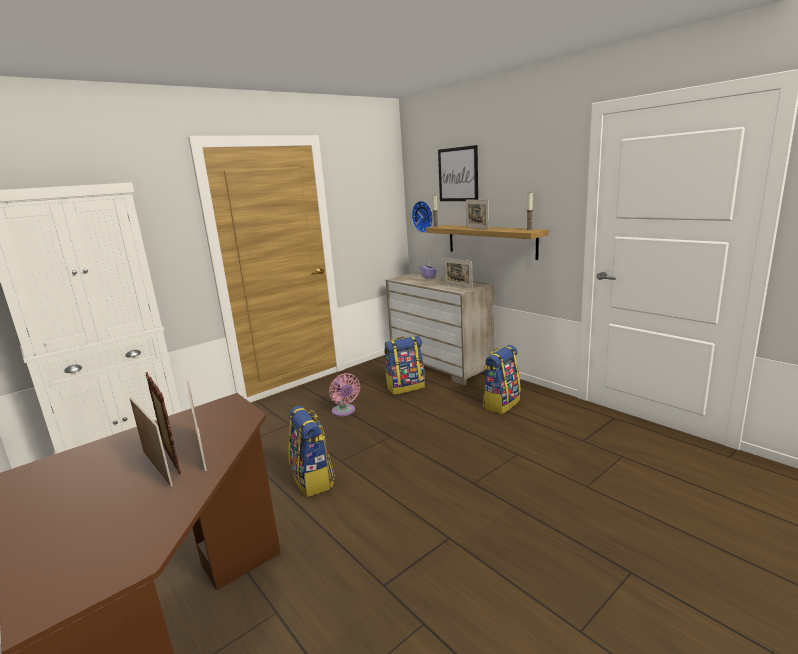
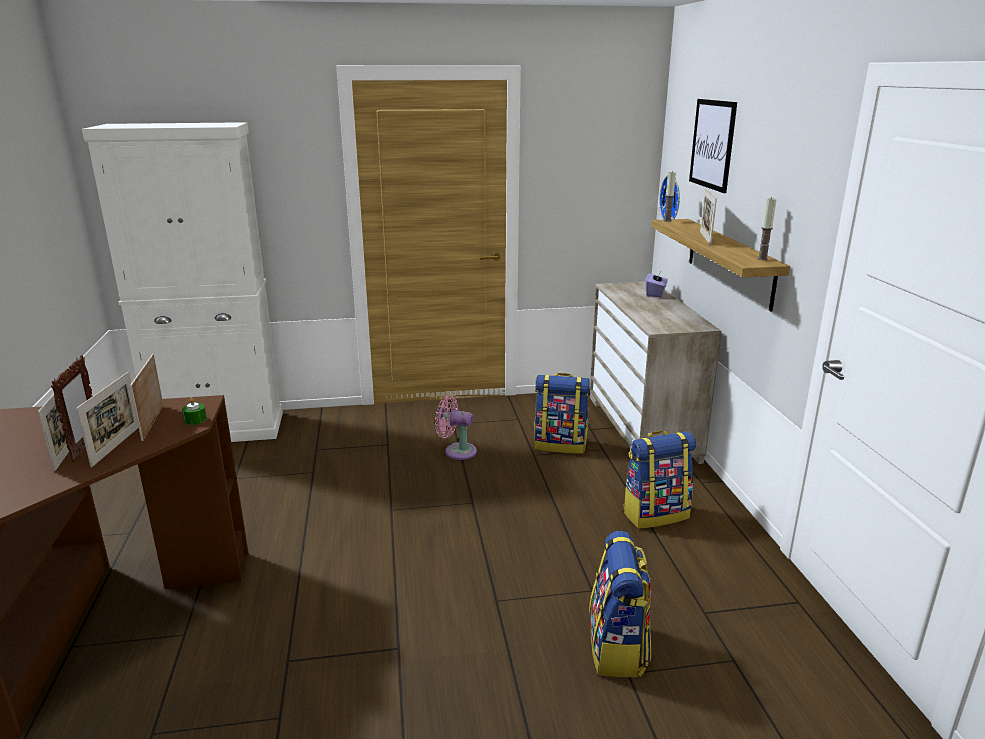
camera: 30 degrees right, 5 degrees up
backpack [288,406,335,497] -> backpack moved to [589,531,651,677]
pink fan [329,373,360,417] -> pink fan turned 105 degrees clockwise [435,395,477,460]
picture frame [444,258,473,288] -> picture frame moved to [130,354,163,441]
none -> green candle [182,397,207,425]

